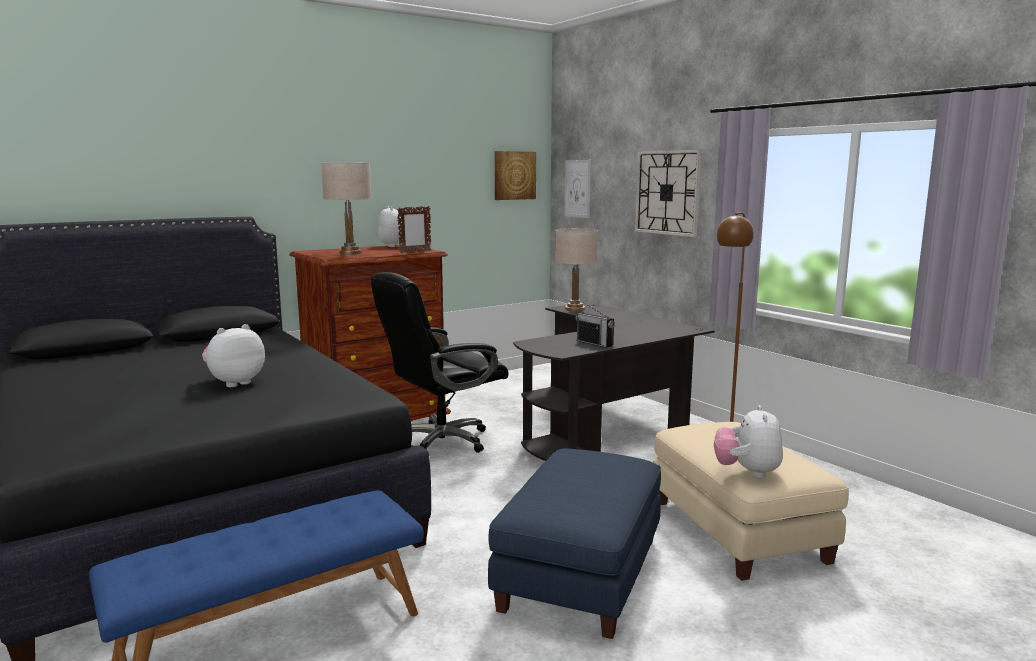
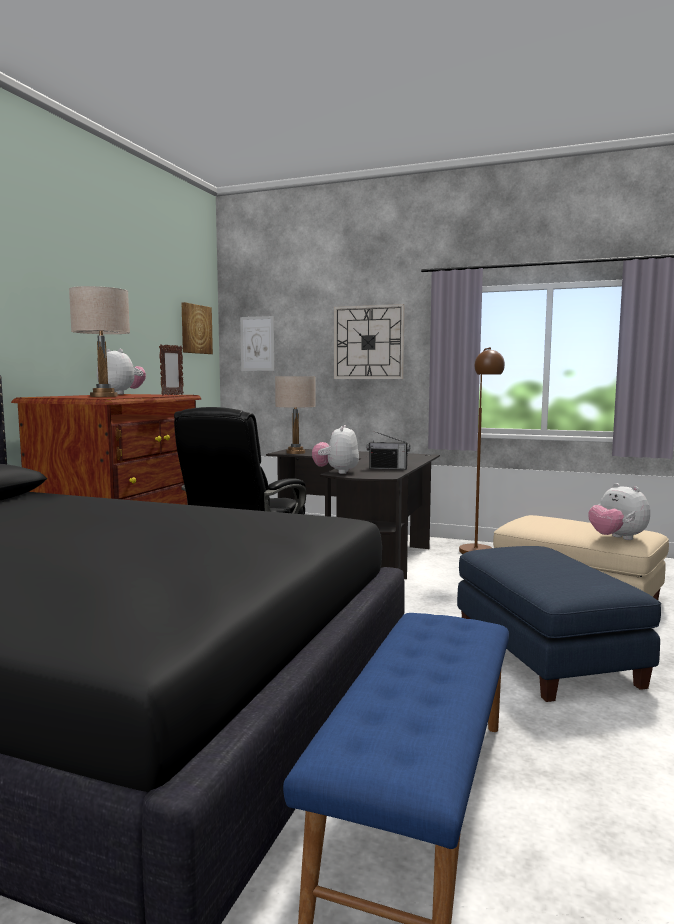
camera: 35 degrees left, 5 degrees down
plush toy [202,324,265,387] -> plush toy moved to [312,425,359,474]

